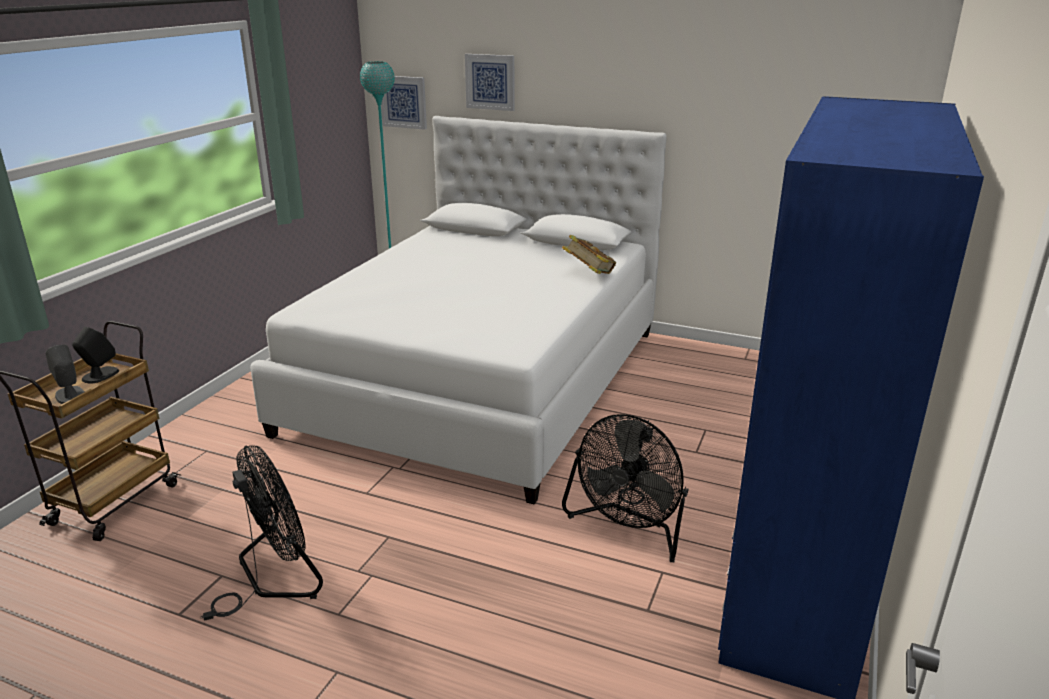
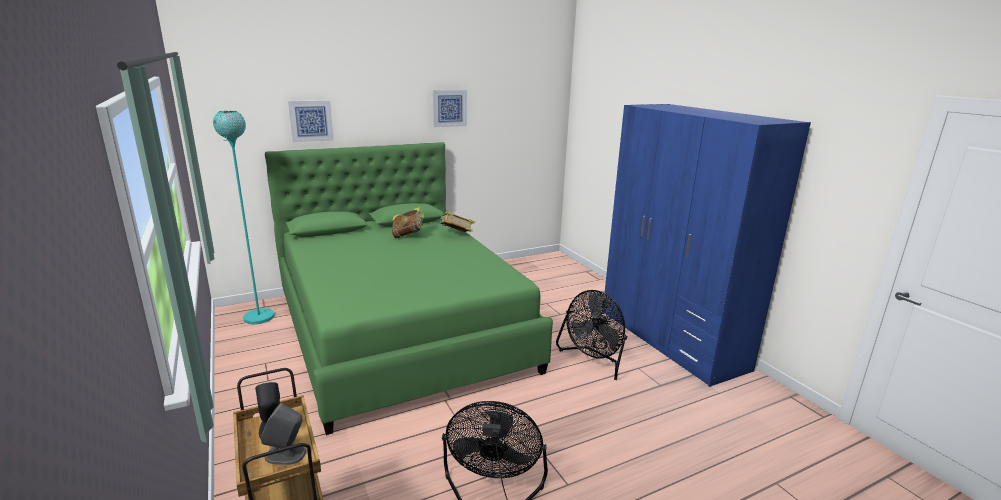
camera: 50 degrees left, 5 degrees down
white bed [250,116,667,505] -> green bed [265,142,553,435]
picture [381,76,427,130] -> picture moved to [433,90,467,127]
black fan [562,414,688,562] -> black fan turned 60 degrees clockwise [556,290,628,380]
none -> book [391,207,424,238]

